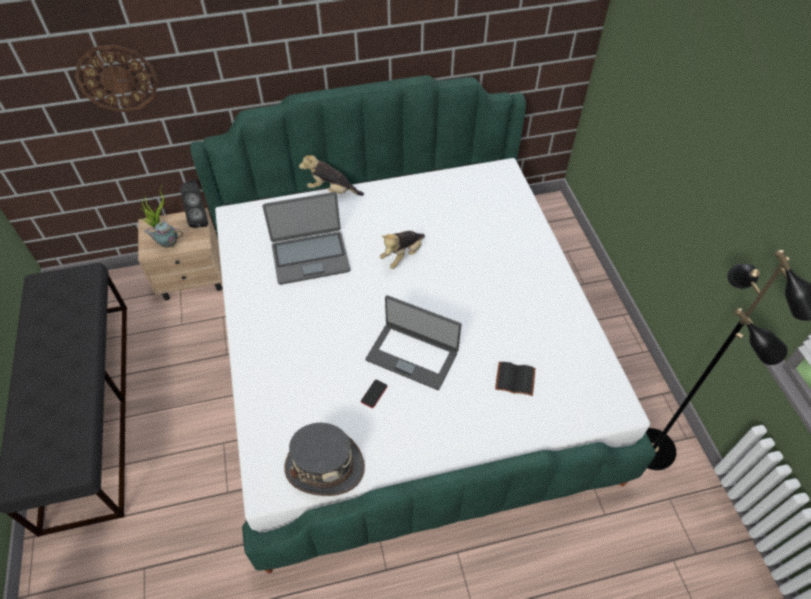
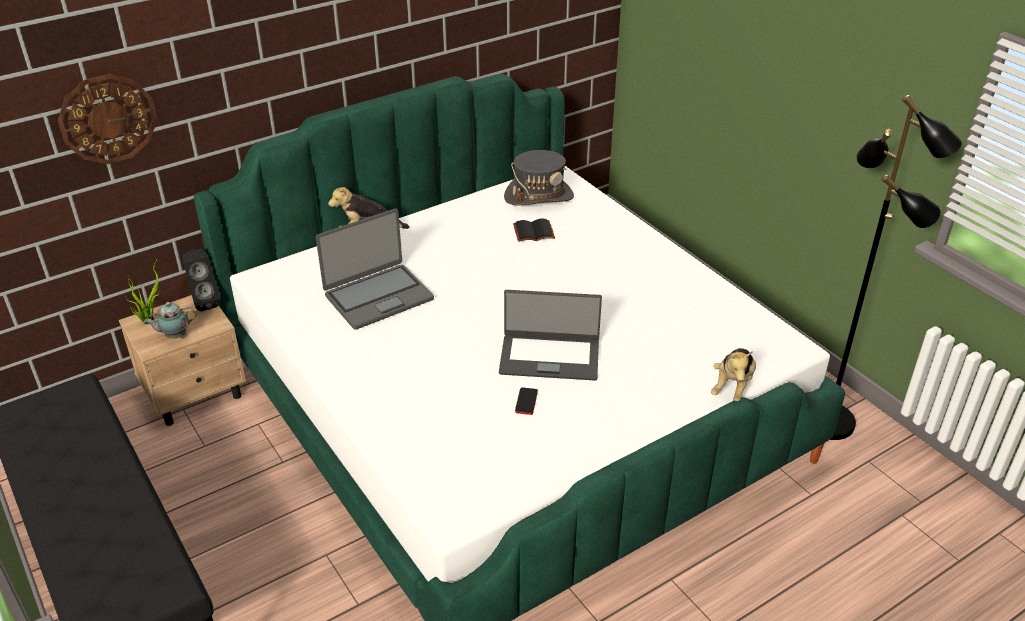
camera: 20 degrees left, 15 degrees down
grey hat [284,423,365,496] -> grey hat moved to [504,150,574,205]
plush toy [380,231,425,269] -> plush toy moved to [711,348,756,401]
black book [495,362,535,396] -> black book moved to [513,218,555,242]

